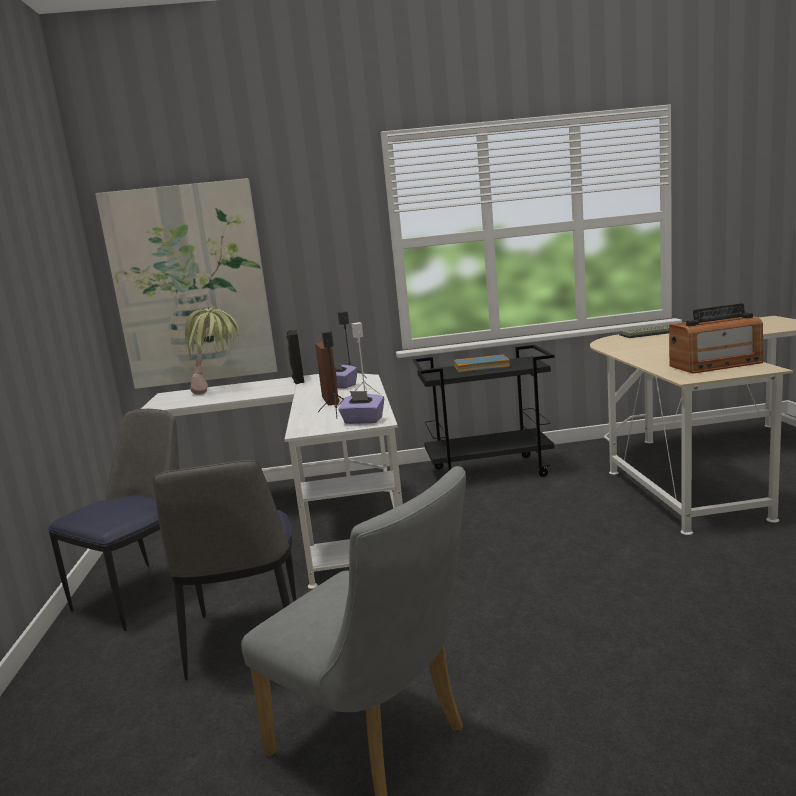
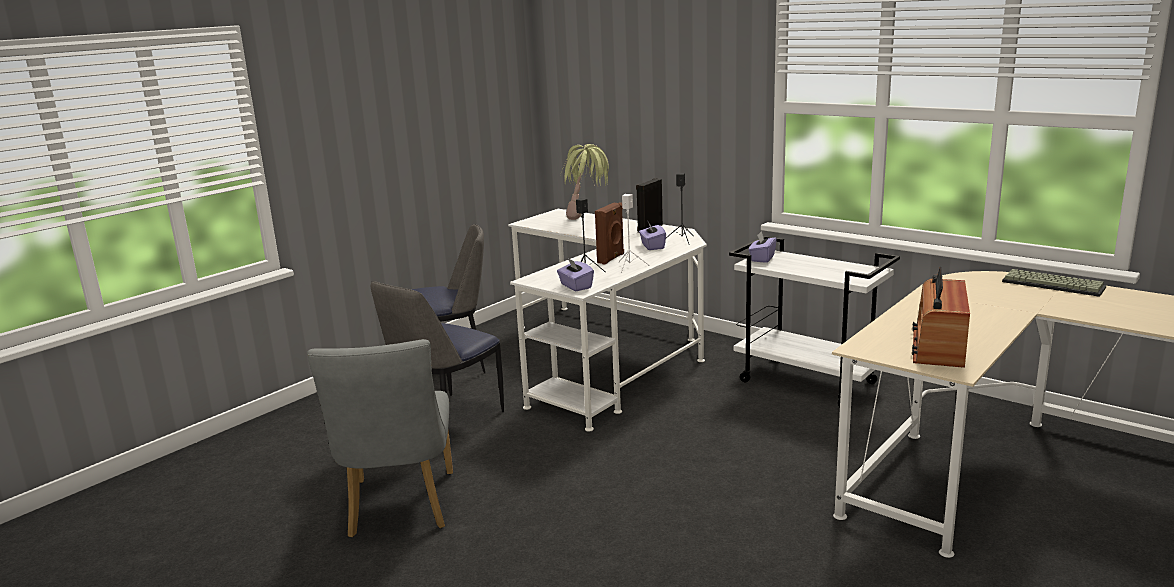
camera: 45 degrees right, 5 degrees up
picture [95,178,278,389] -> none
black cart [413,345,555,477] -> white cart [729,236,900,407]
book [454,354,510,373] -> none
radio [669,303,763,374] -> radio turned 75 degrees clockwise [912,267,970,368]
none -> purple tissue box [749,231,777,263]

